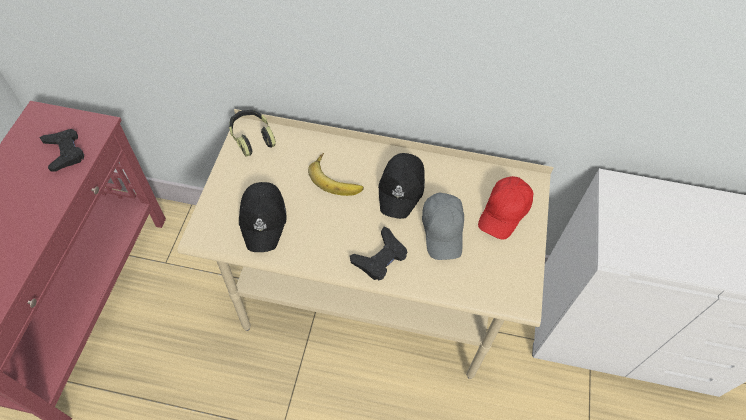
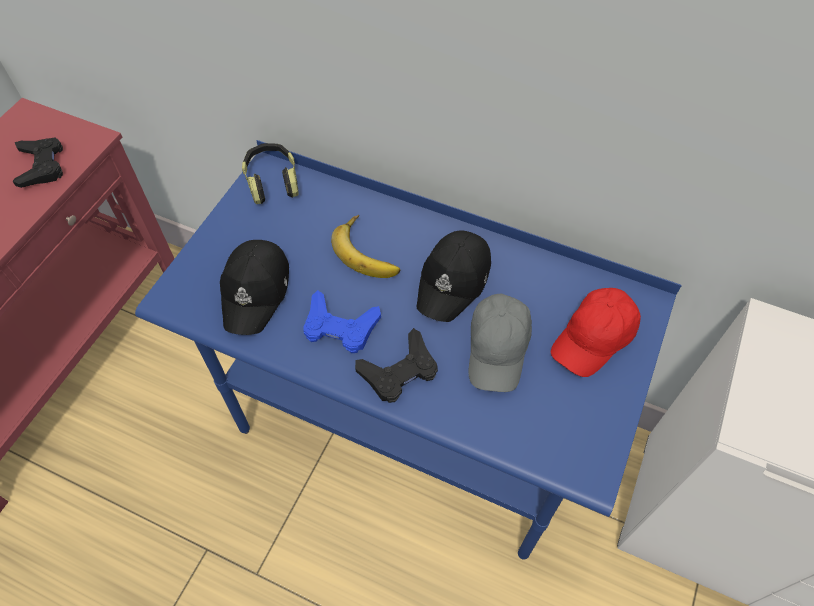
camera: 15 degrees right, 0 degrees up
beige desk [178,109,554,379] -> blue desk [135,140,682,560]
none -> blue game controller [303,290,381,353]

